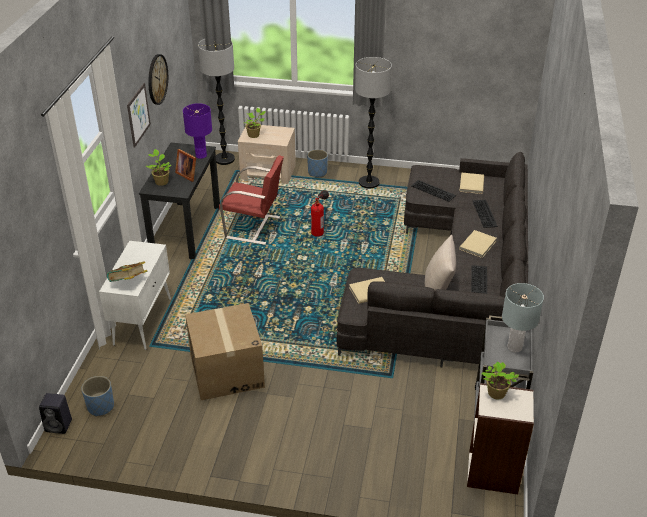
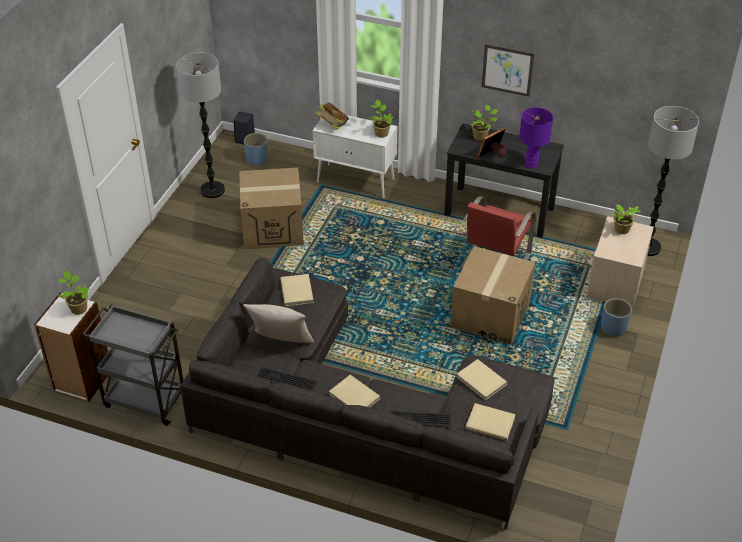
camera: 100 degrees right, 5 degrees up
wall clock [148,54,168,105] -> none
fire extinguisher [311,190,329,237] -> cardboard box [450,246,535,345]
floor lamp [355,57,392,188] -> floor lamp moved to [176,52,225,198]
keyboard [411,180,456,202] -> beige book [457,359,507,400]
grey table lamp [502,283,544,352] -> none
none -> potted plant [369,100,394,138]

